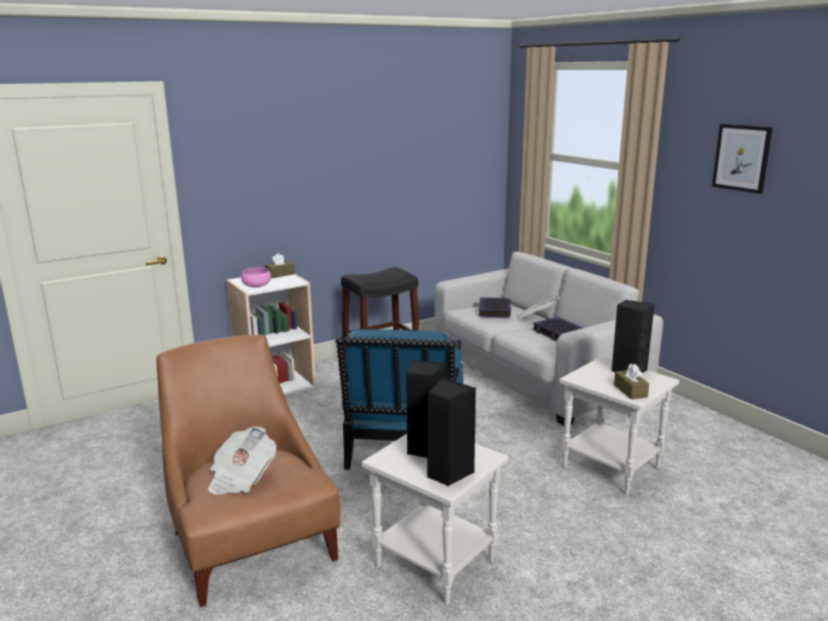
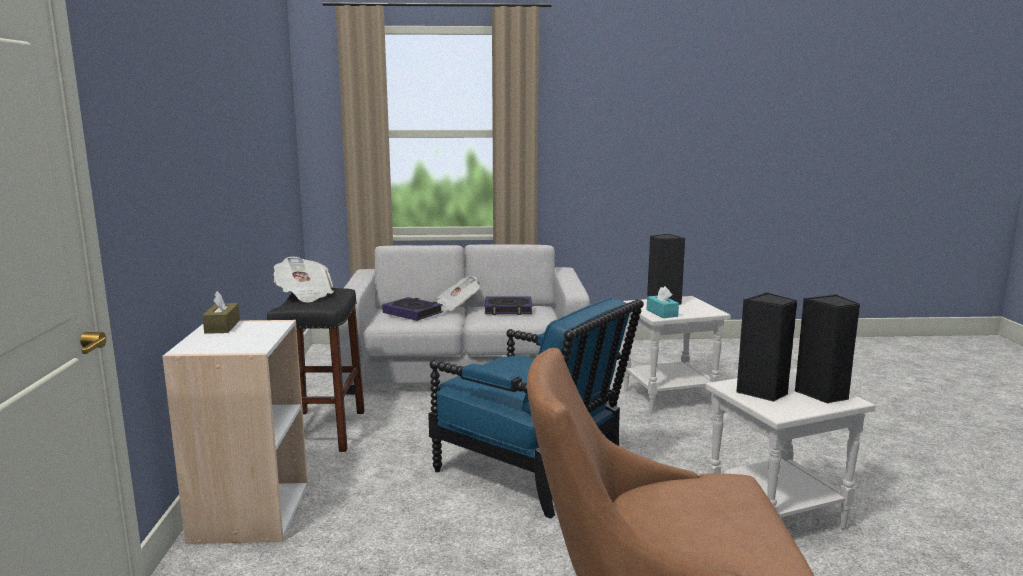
camera: 60 degrees left, 5 degrees down
newspaper [208,426,276,495] -> newspaper moved to [274,257,334,303]
pink bowl [241,268,271,287] -> none
brown tissue box [614,364,649,399] -> none
picture [712,124,773,194] -> none
none -> turquoise tissue box [647,286,679,318]

